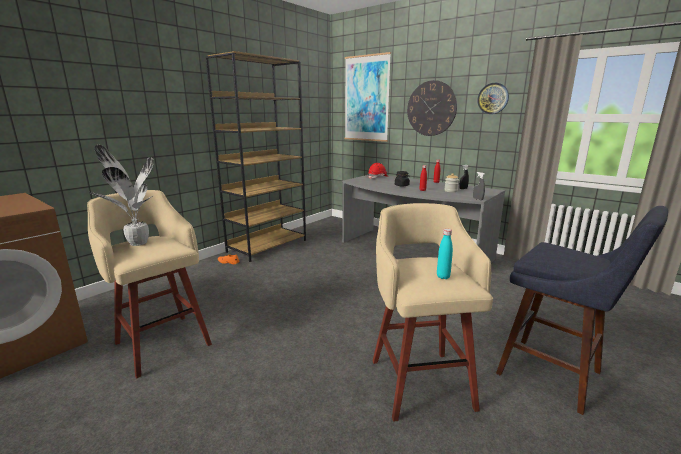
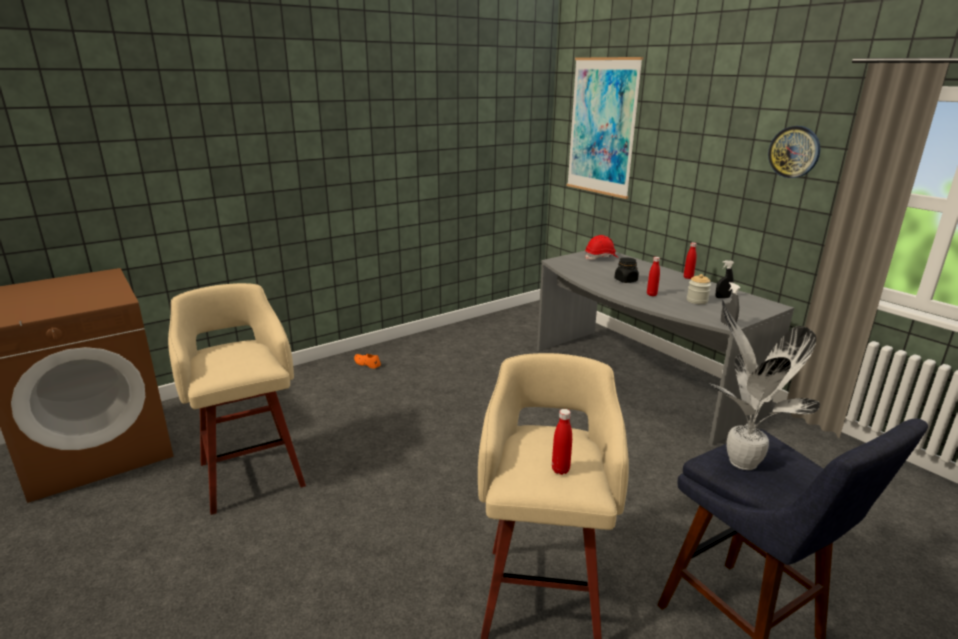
camera: 15 degrees right, 5 degrees up
potted plant [89,145,154,246] -> potted plant moved to [709,299,820,470]
brown bookcase [205,51,306,262] -> none
wall clock [407,80,457,136] -> none
turquoise bottle [437,229,453,279] -> red bottle [552,409,572,475]

